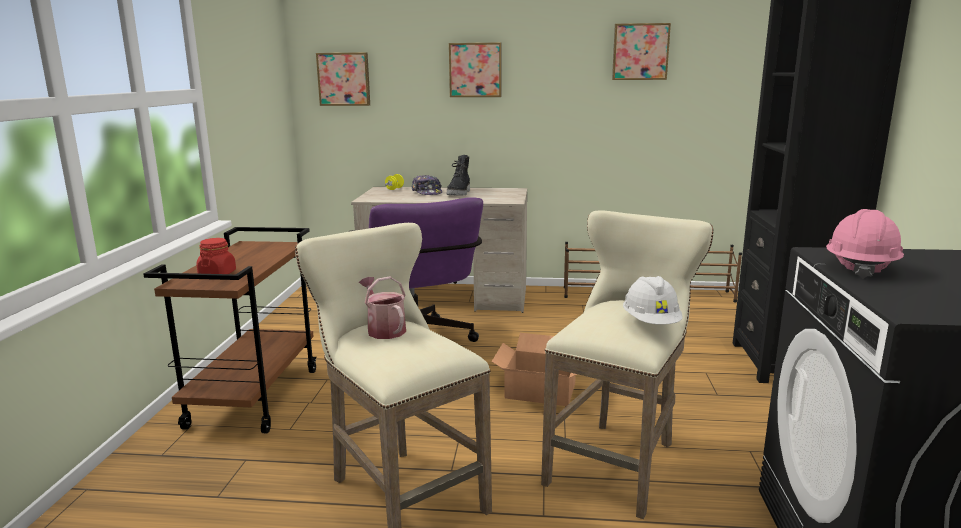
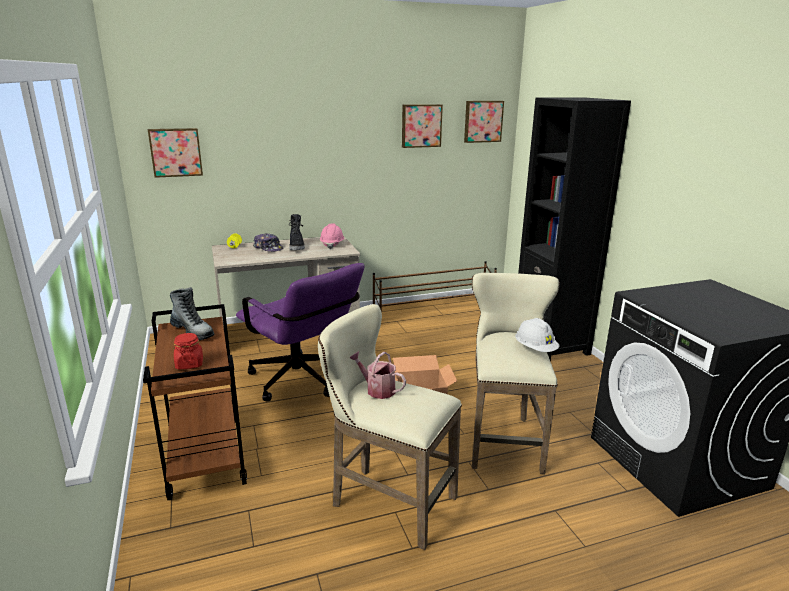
camera: 25 degrees left, 5 degrees up
picture [449,42,501,97] -> picture moved to [464,101,504,143]
pink hard hat [826,209,904,279] -> pink hard hat moved to [320,224,344,249]
none -> boot [170,287,214,340]

